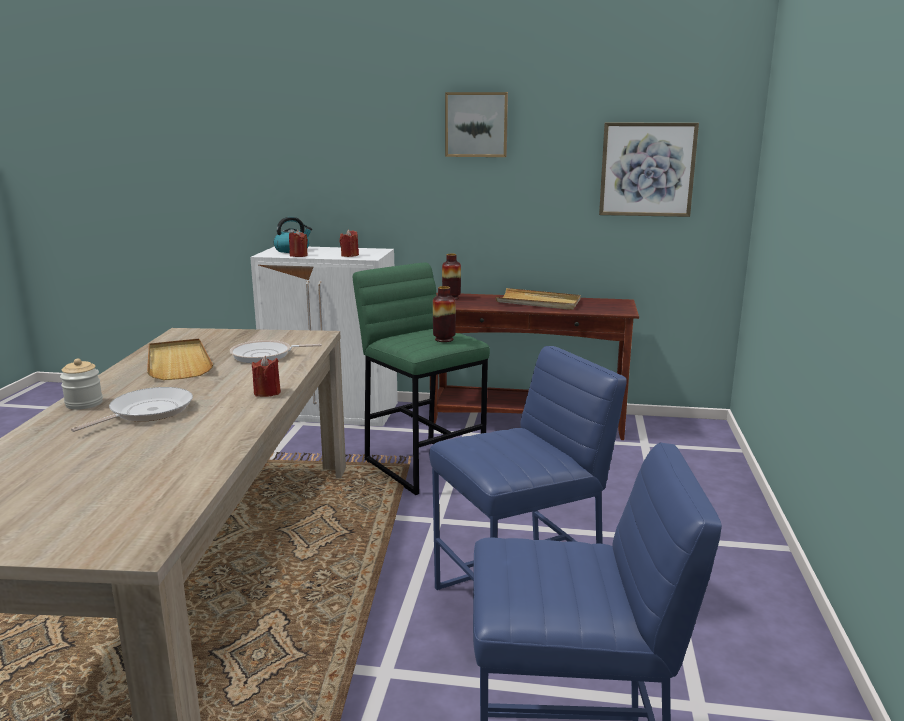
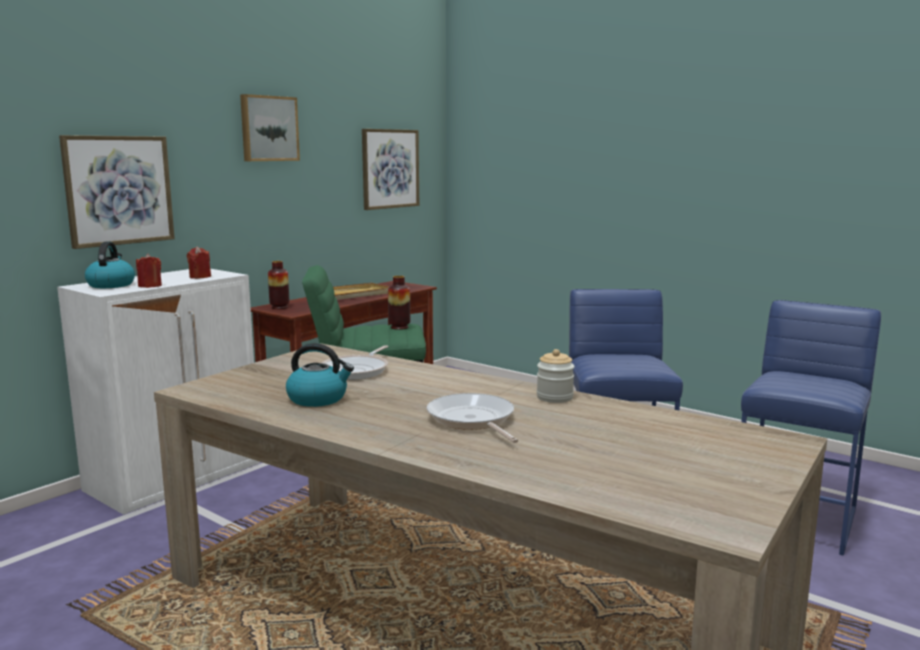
camera: 60 degrees left, 5 degrees down
jar [60,358,103,410] -> jar moved to [537,349,575,403]
beige tray [147,338,213,380] -> kettle [286,343,354,407]
red candle [252,356,281,397] -> none
none -> picture [59,135,175,249]

